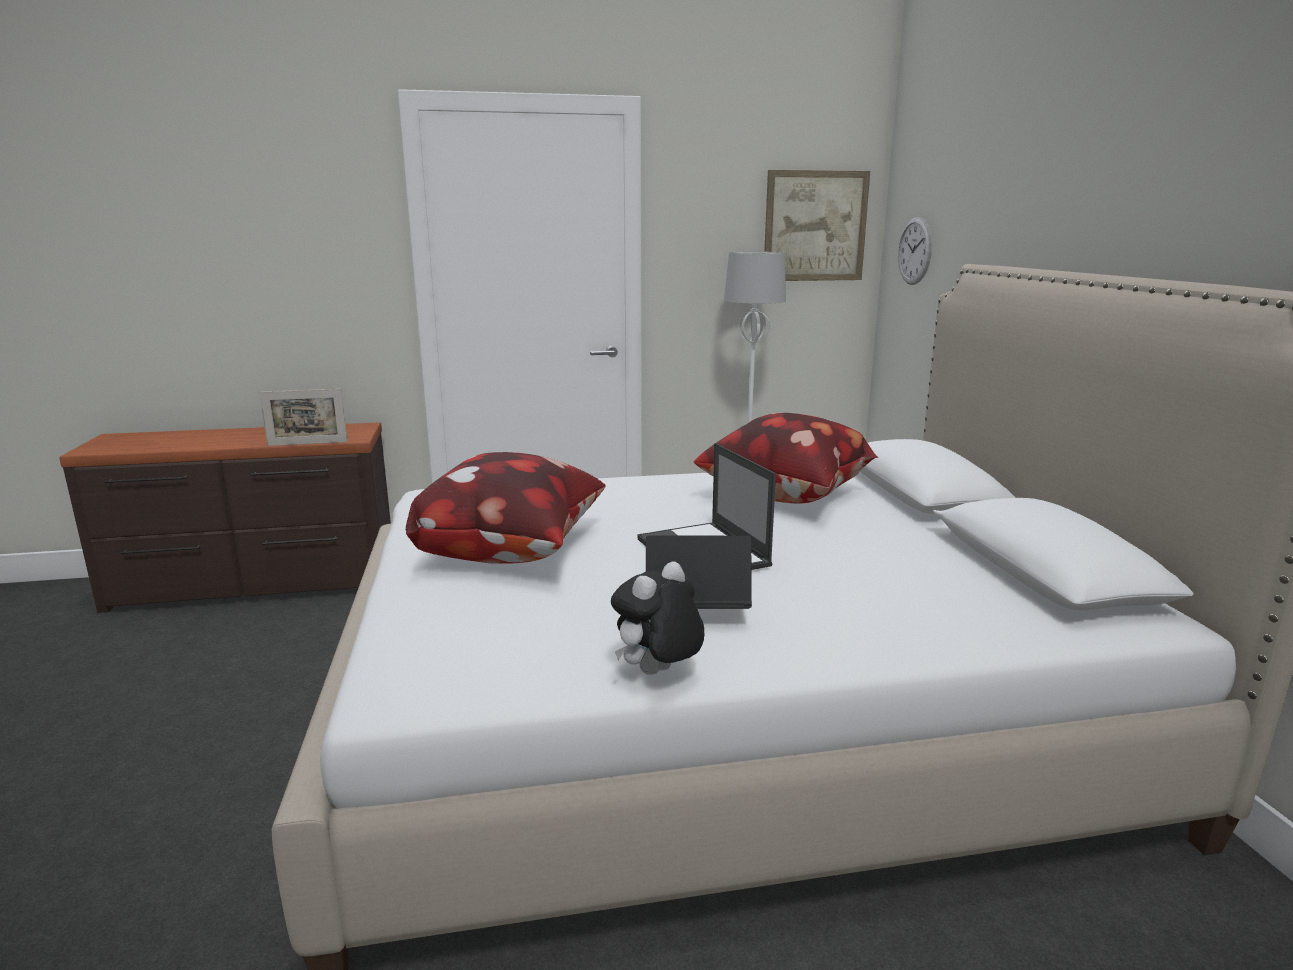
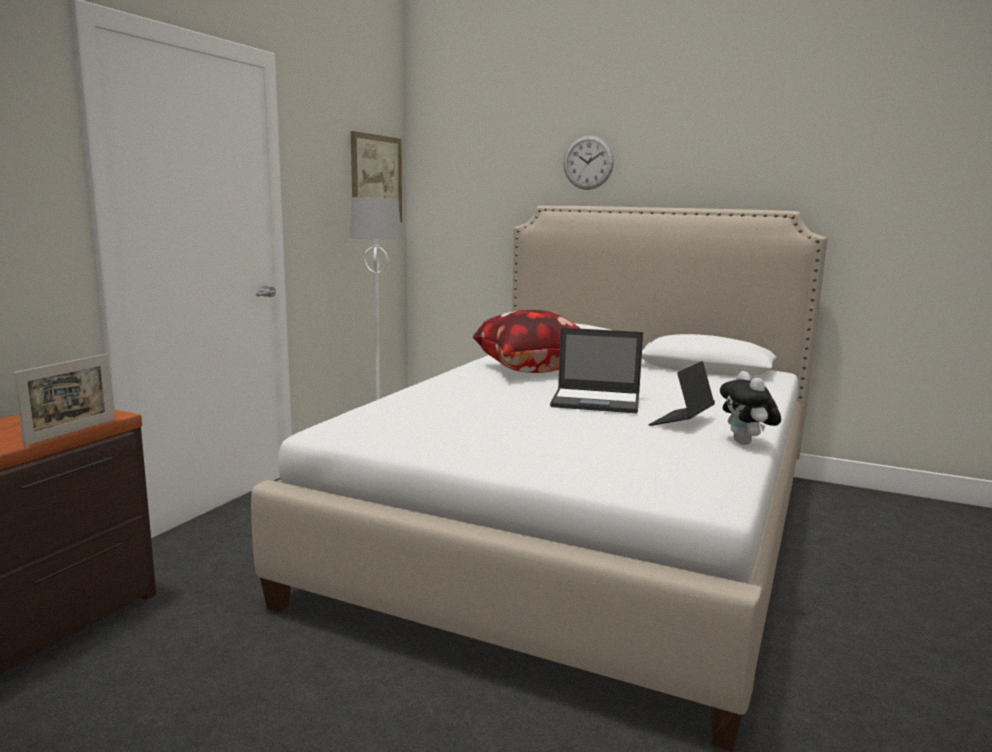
camera: 55 degrees left, 5 degrees down
pillow [406,452,606,564] -> none
wall clock [898,217,932,285] -> wall clock moved to [564,135,614,190]

